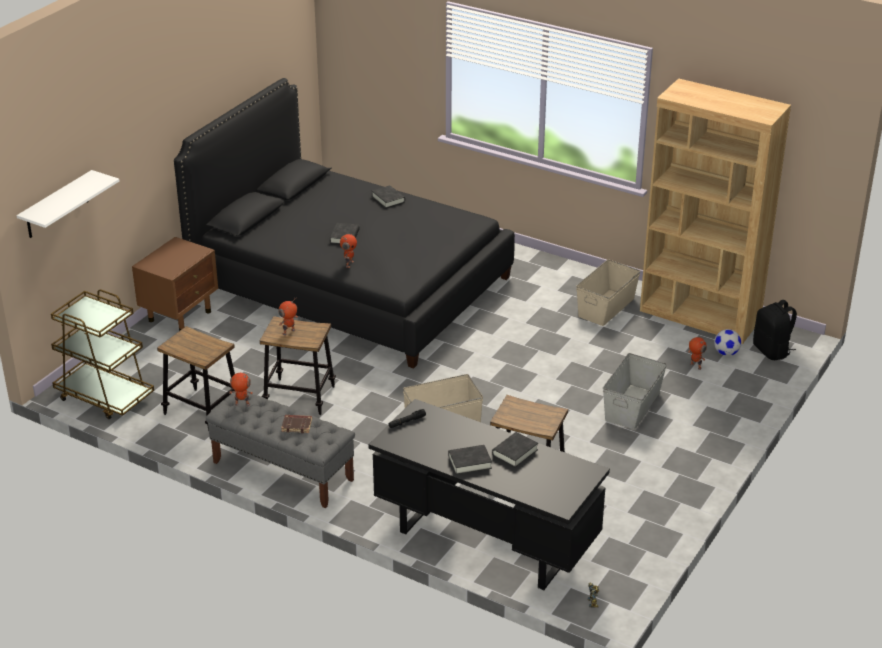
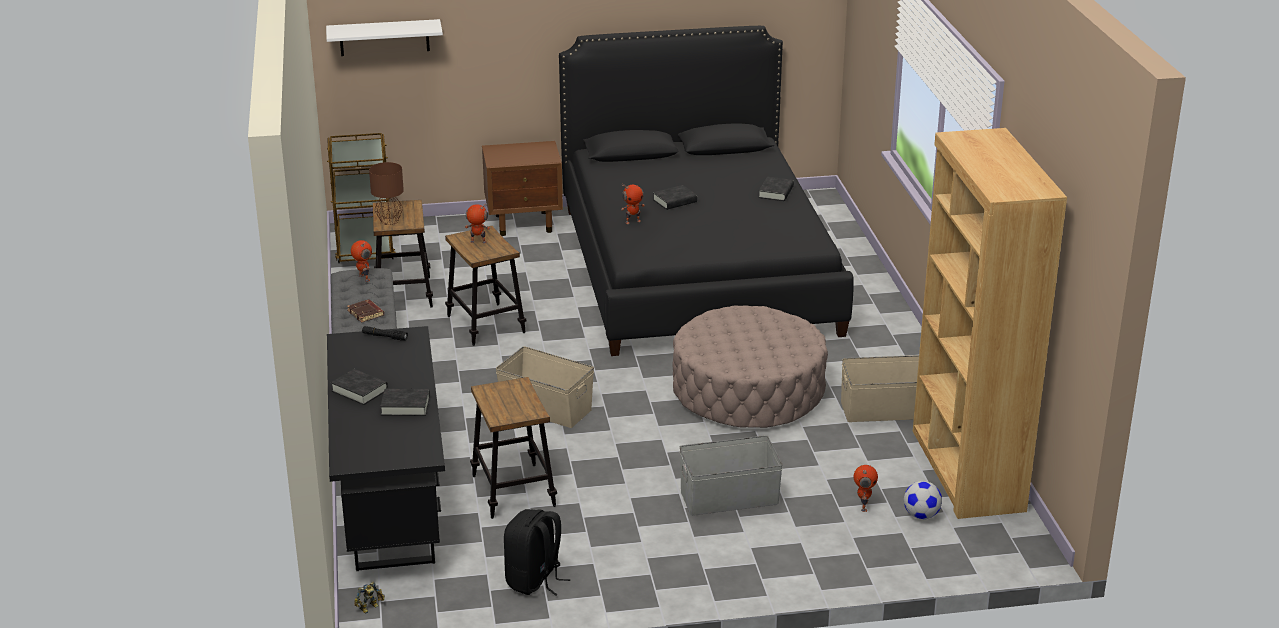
camera: 50 degrees right, 5 degrees down
black backpack [753,300,797,360] -> black backpack moved to [504,509,570,596]
none -> brown table lamp [369,162,404,225]
none -> beige ottoman [673,305,828,428]

